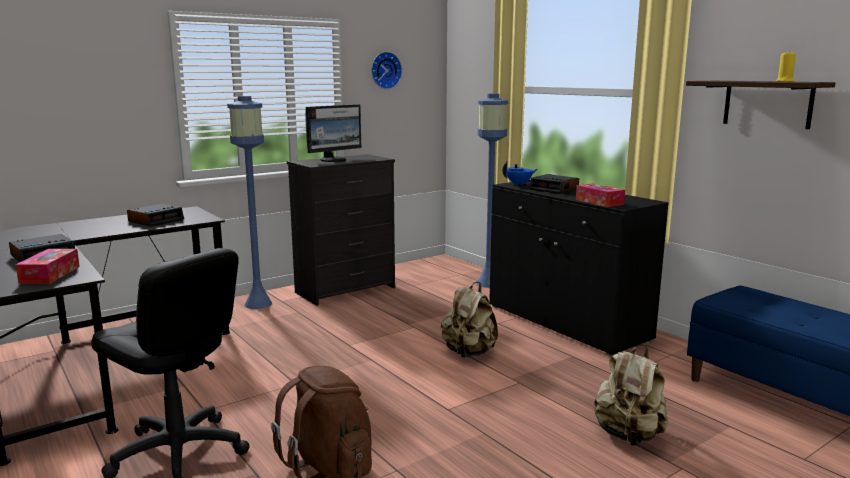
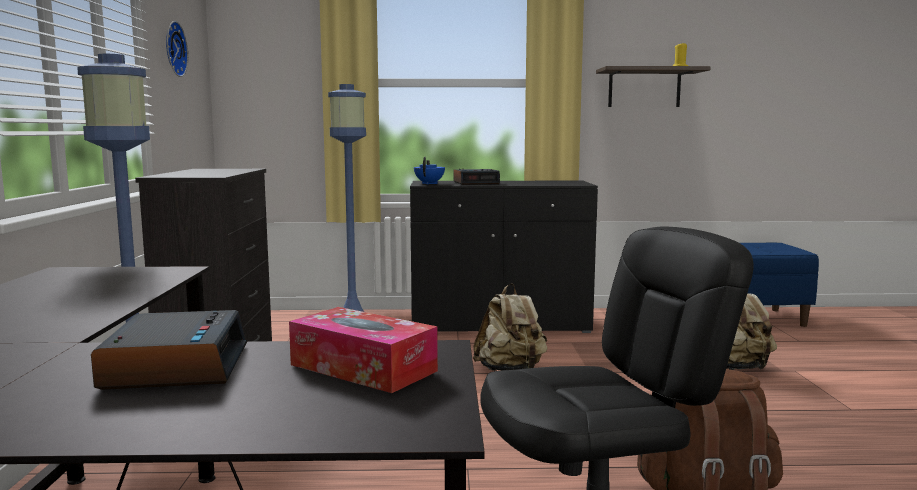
camera: 55 degrees left, 5 degrees down
alarm clock [127,204,184,227] -> none
monitor [305,104,361,162] -> none
tissue box [576,183,625,207] -> none

